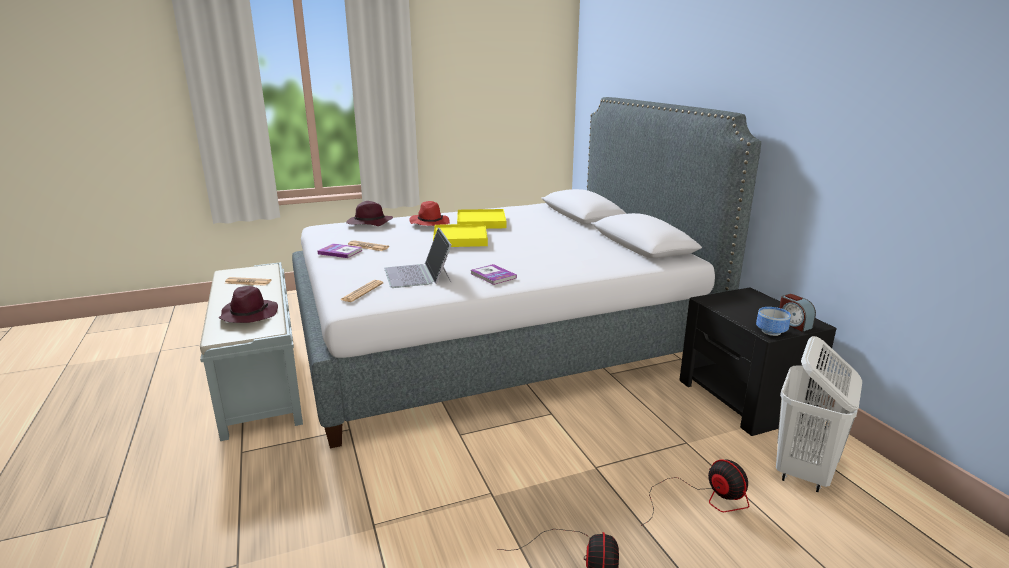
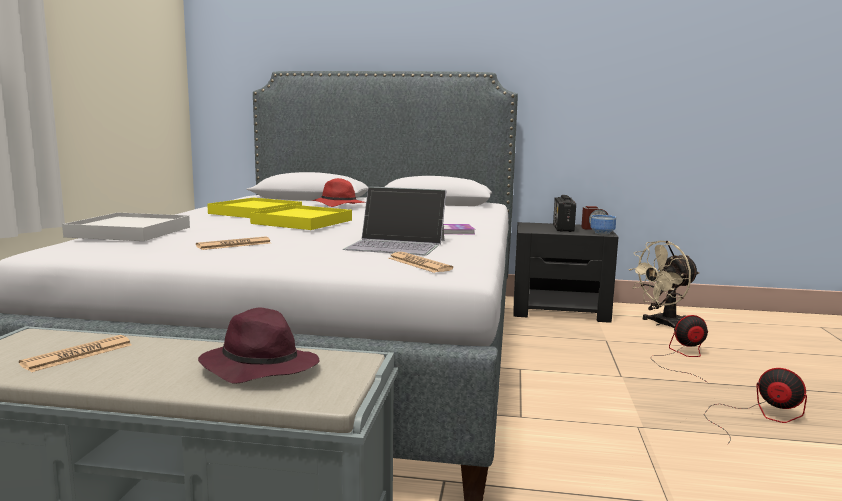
camera: 60 degrees left, 10 degrees down
book [317,243,363,258] -> none
purple hat [346,201,393,226] -> white tray [62,212,190,241]
red hat [409,201,450,226] -> red hat moved to [311,178,364,207]
white laundry basket [776,336,862,492] -> beige fan [629,241,699,328]
none -> radio [553,195,576,232]

